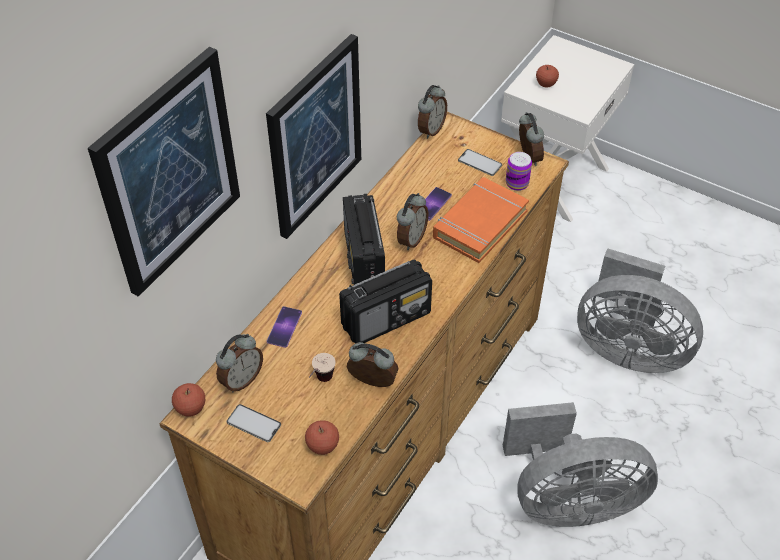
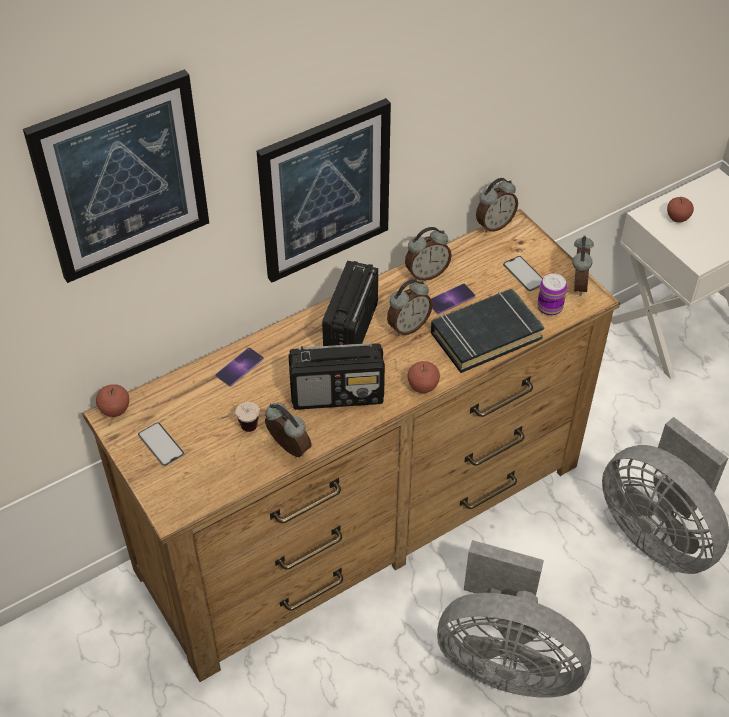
camera: 25 degrees right, 0 degrees up
alarm clock [216,334,263,392] -> alarm clock moved to [405,227,452,281]
apple [305,420,339,455] -> apple moved to [407,361,440,393]
orange book [433,177,529,263] -> black book [431,289,545,373]

